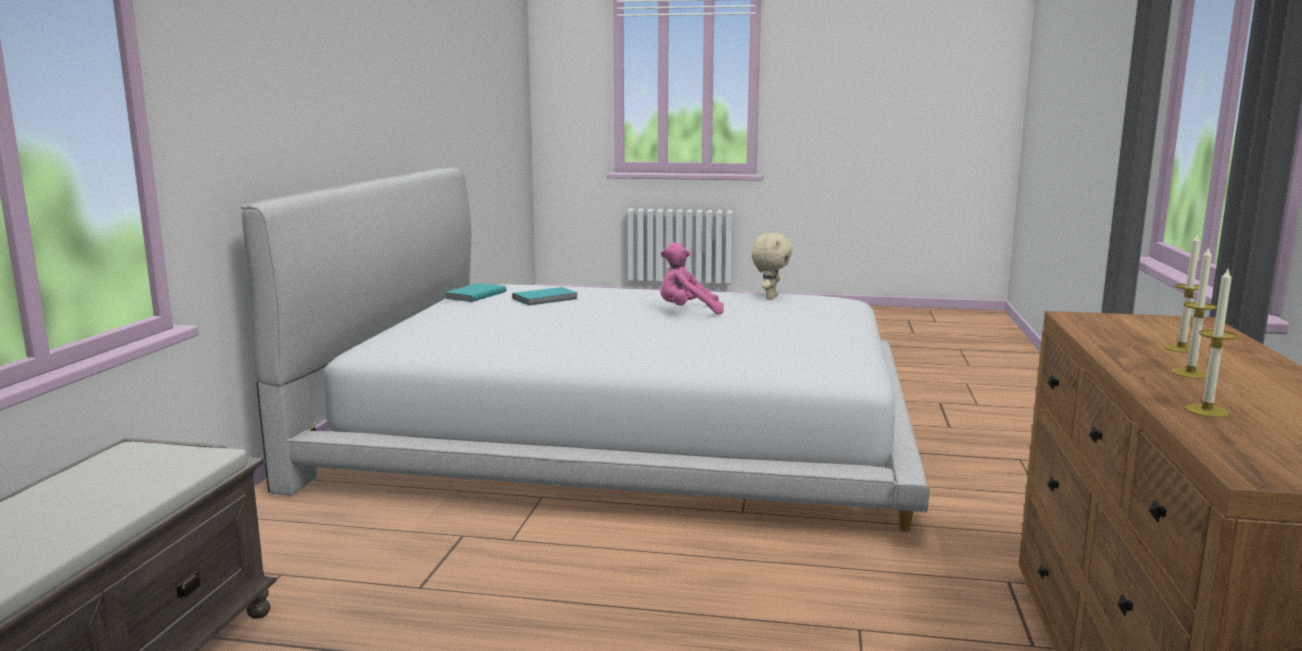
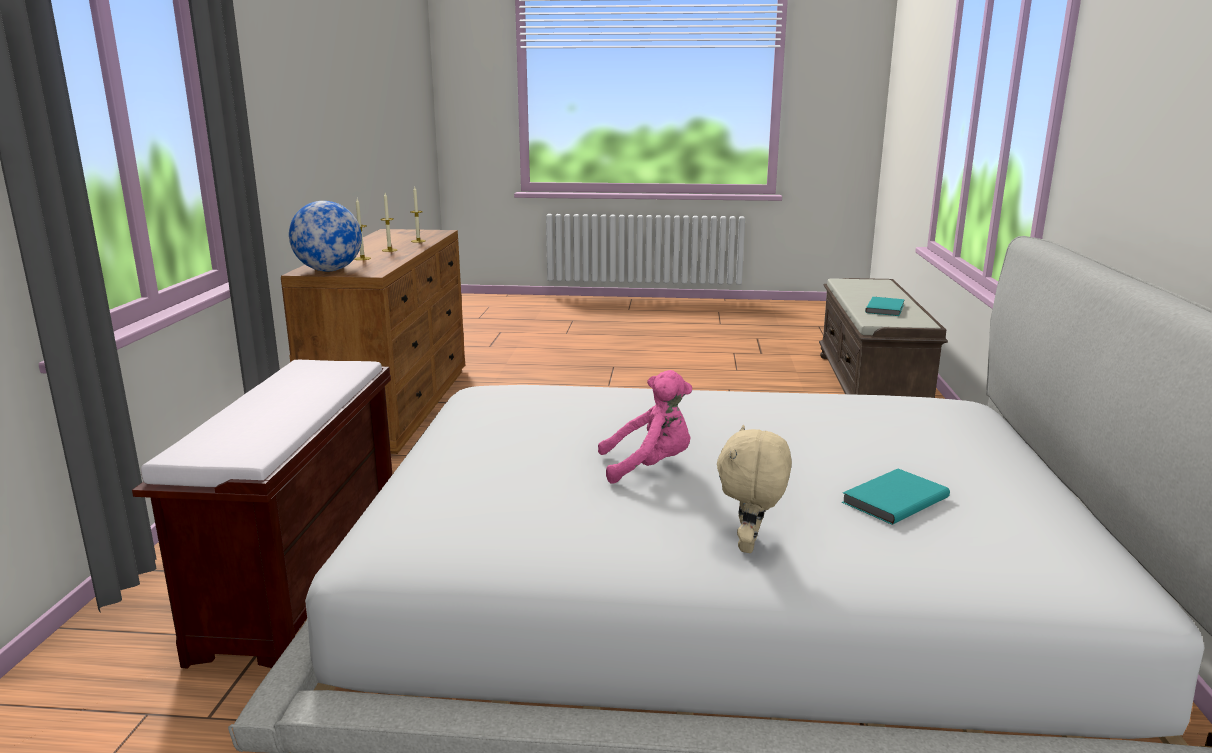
camera: 175 degrees right, 5 degrees up
turquoise book [444,283,506,302] -> turquoise book moved to [865,297,905,316]
beige plush toy [752,233,793,300] -> beige plush toy moved to [717,425,792,553]
none -> brown bench [132,360,392,668]
none -> globe [289,201,362,272]

